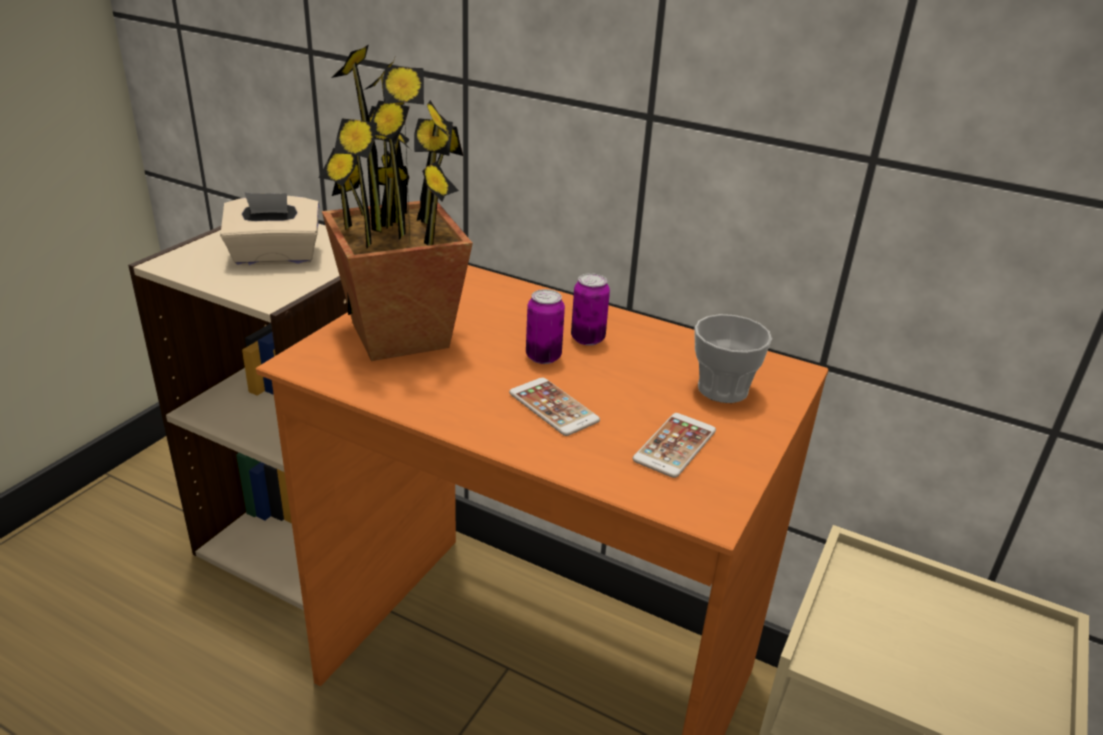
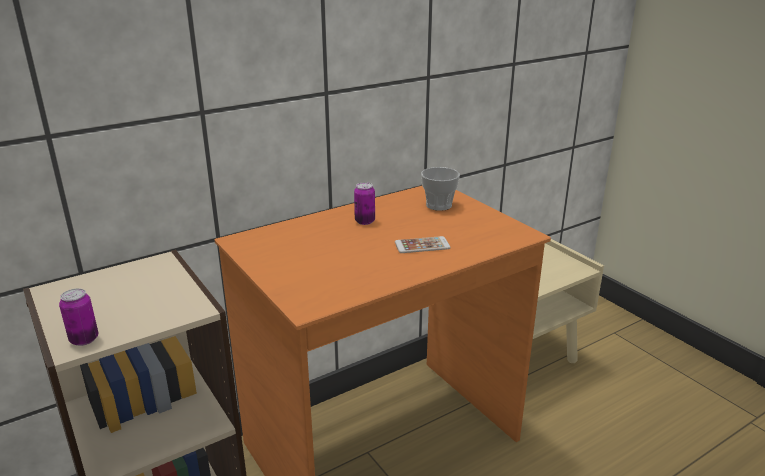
camera: 60 degrees left, 5 degrees down
beige tissue box [220,192,319,265] -> none
potted plant [319,44,473,361] -> none
can [526,289,565,364] -> can moved to [59,288,98,346]
phone [632,413,716,478] -> none

